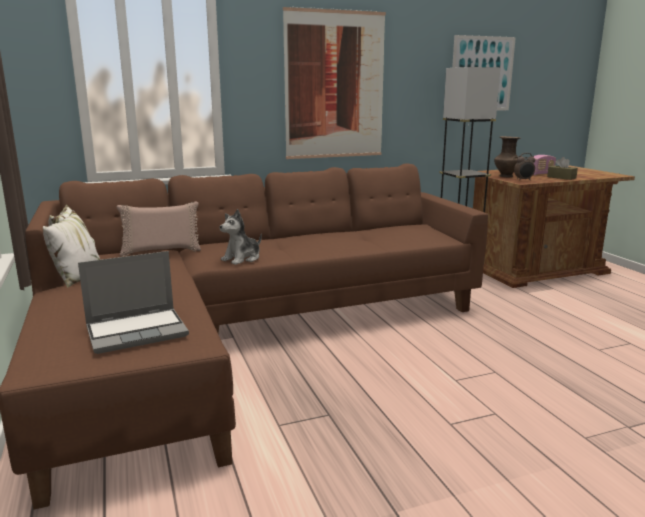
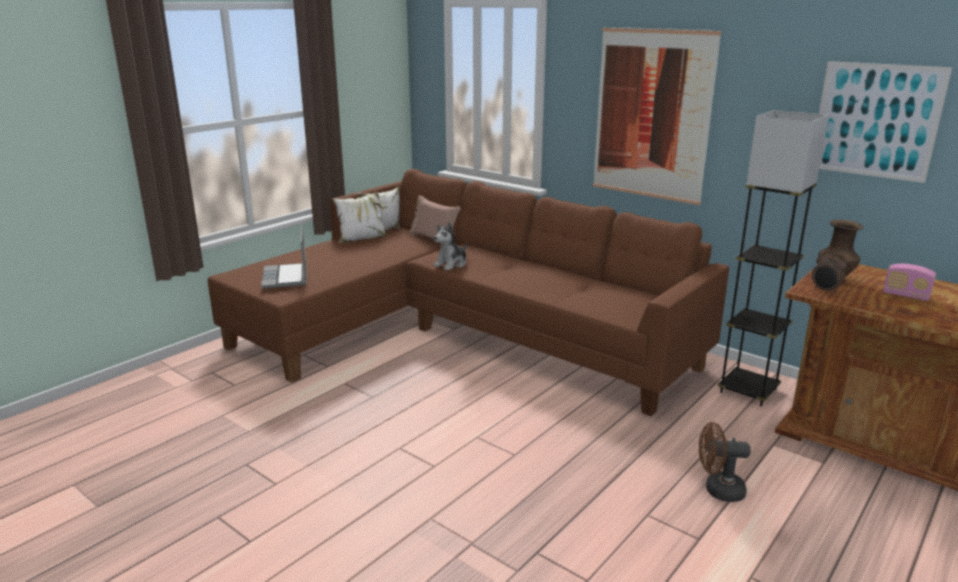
camera: 60 degrees right, 5 degrees up
laptop [78,251,189,354] -> laptop turned 45 degrees clockwise [261,225,306,289]
plush toy [220,209,262,265] -> plush toy turned 60 degrees counterclockwise [433,222,467,270]
brown tissue box [547,157,578,180] -> none
none -> brown fan [699,422,751,502]

